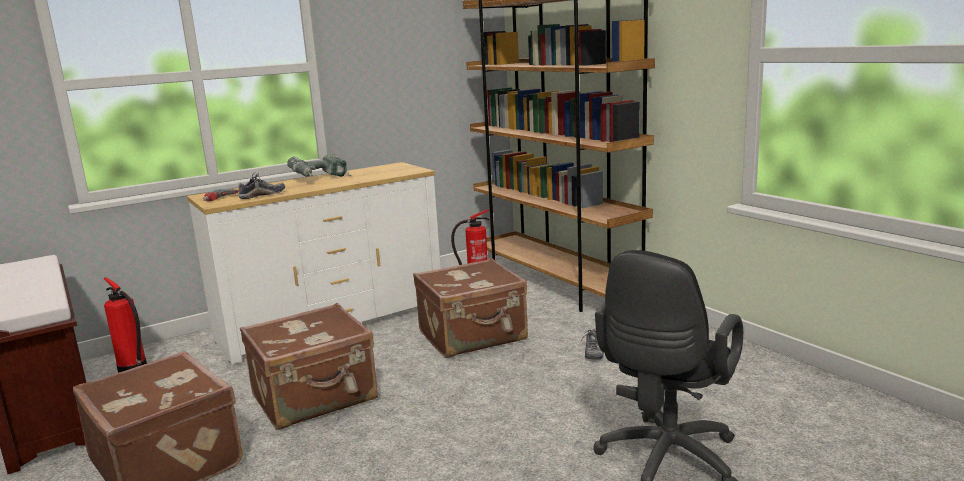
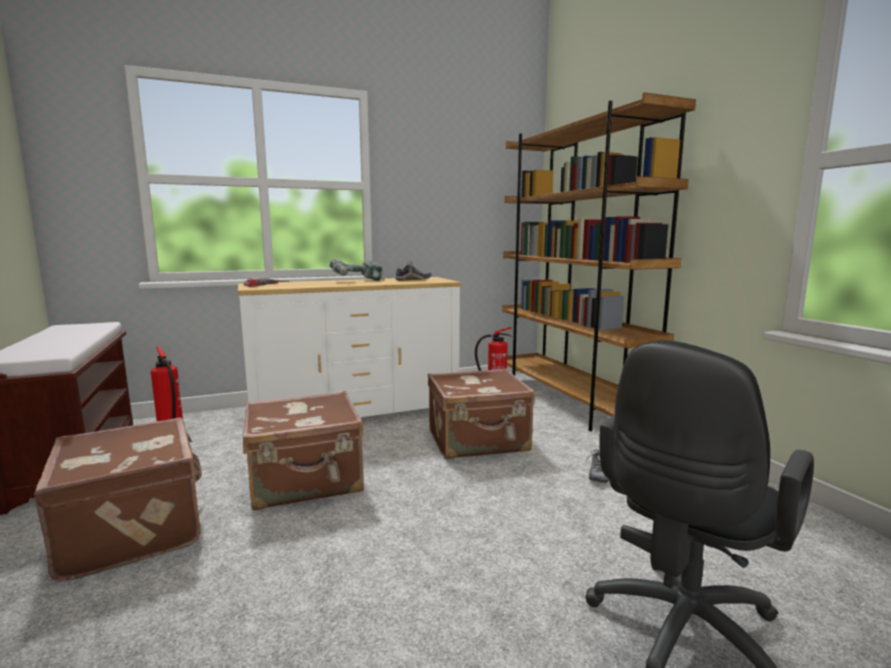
camera: 10 degrees right, 5 degrees down
shoe [238,173,285,199] -> shoe moved to [395,261,431,281]

